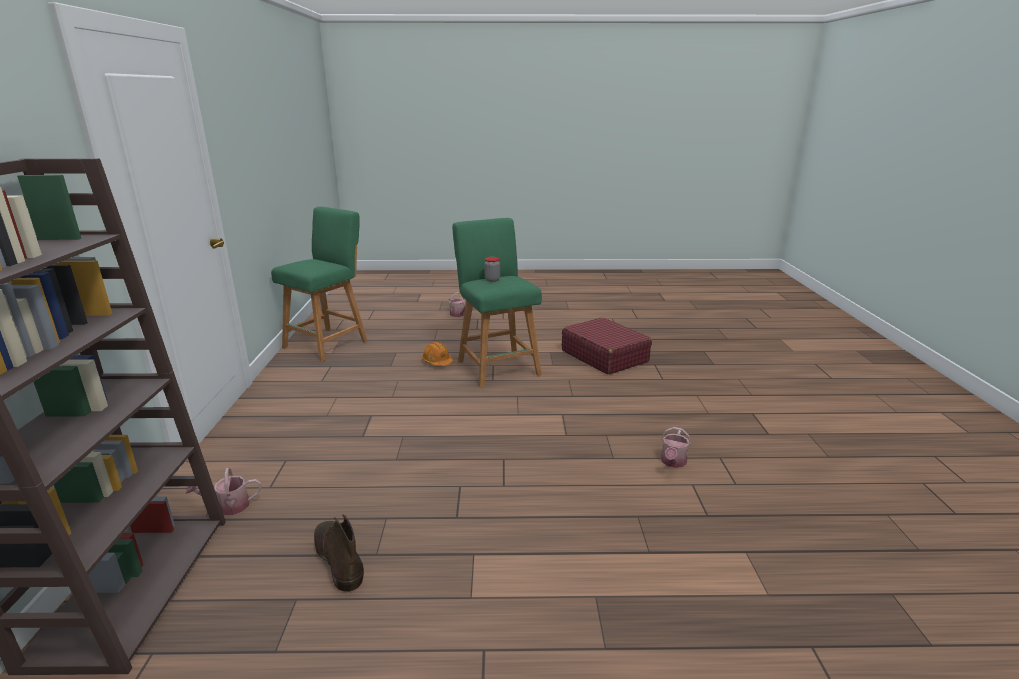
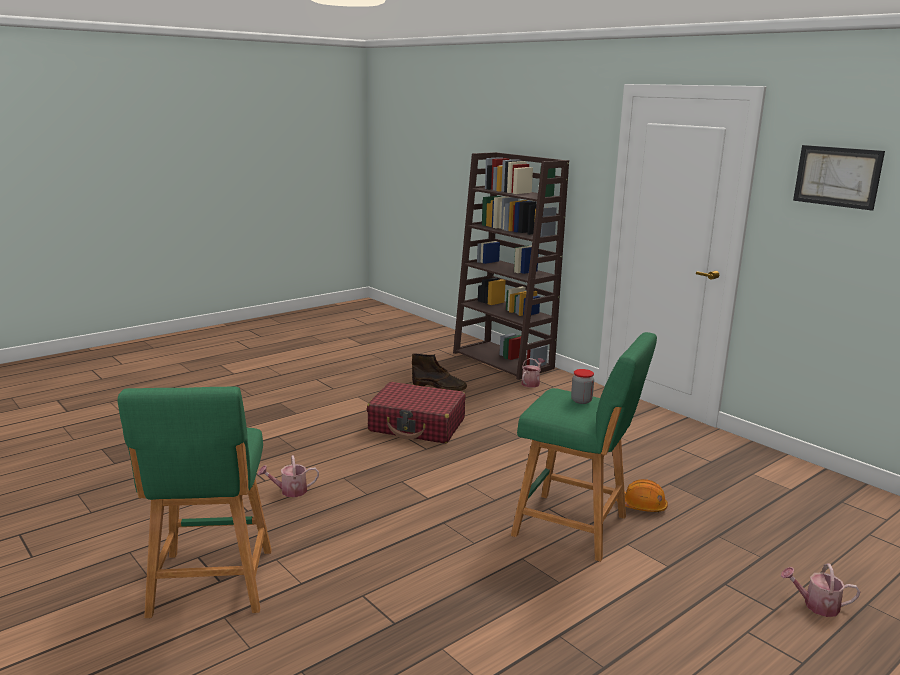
camera: 140 degrees right, 5 degrees down
green stool [271,207,367,361] -> green stool moved to [117,386,272,618]
red suitcase [562,317,652,375] -> red suitcase moved to [367,382,466,443]
watering can [661,427,691,468] -> watering can turned 90 degrees counterclockwise [258,455,319,497]
none -> picture [793,145,885,211]

